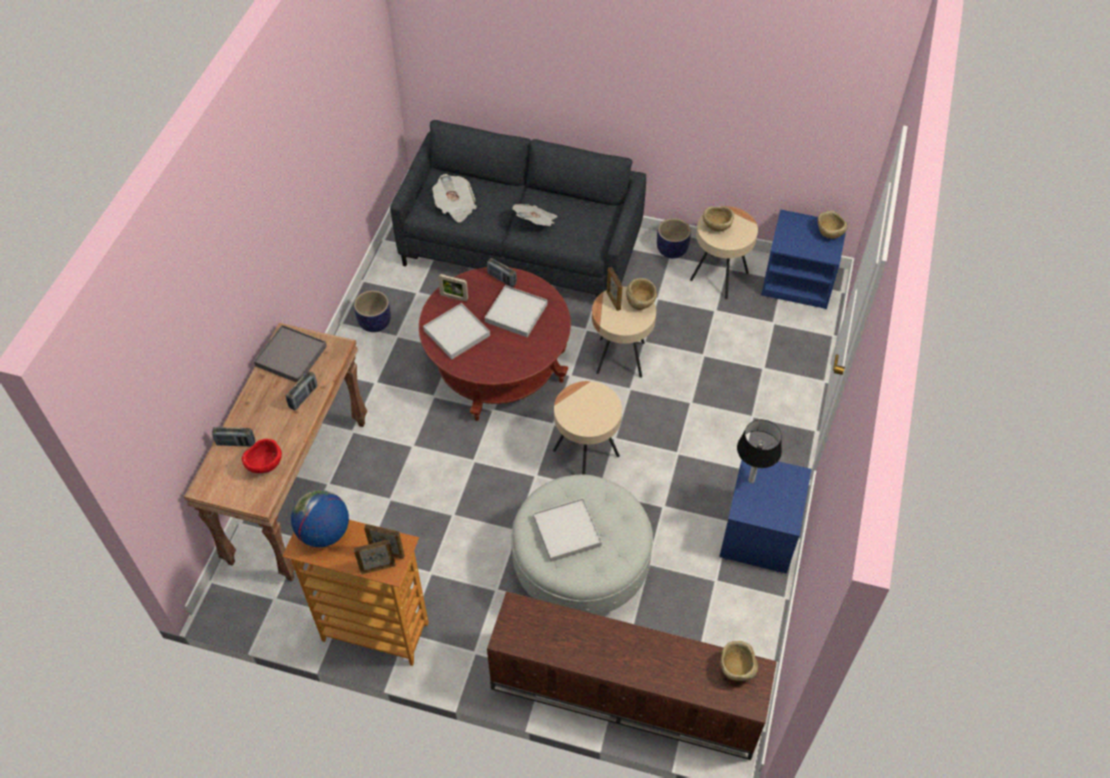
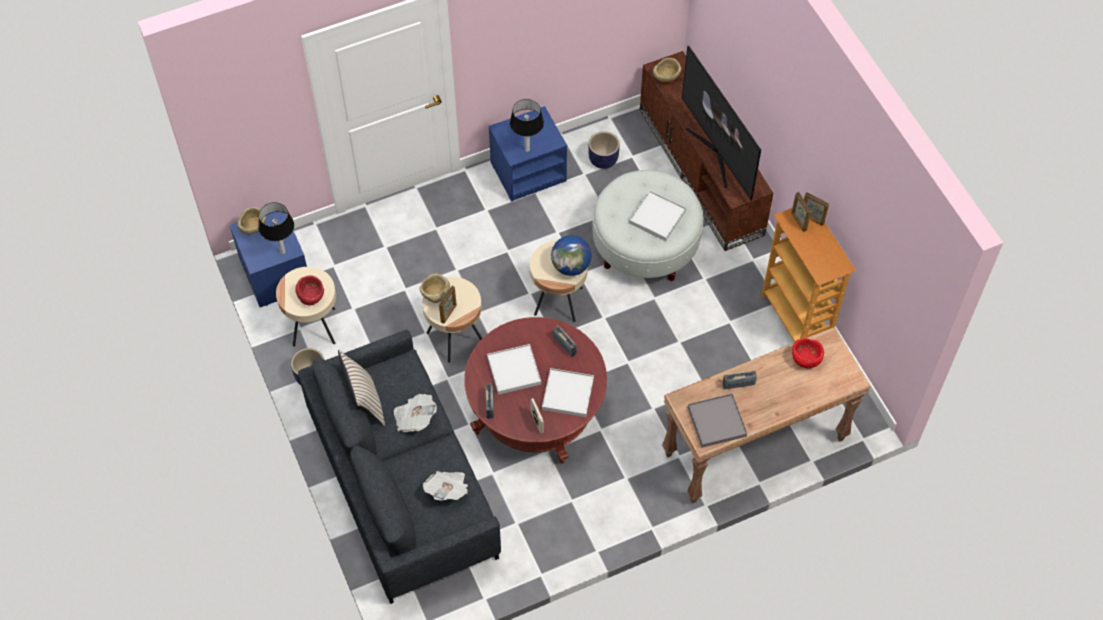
camera: 130 degrees left, 5 degrees up
radio [212,427,255,447] -> radio moved to [553,325,577,357]
globe [291,490,349,547] -> globe moved to [551,235,592,276]
planter [354,290,391,332] -> planter moved to [588,132,620,169]
beige bowl [703,207,734,232] -> red bowl [295,275,324,305]
none -> table lamp [258,202,294,254]
none -> beige pillow [338,350,385,426]
none -> television [682,46,761,200]

